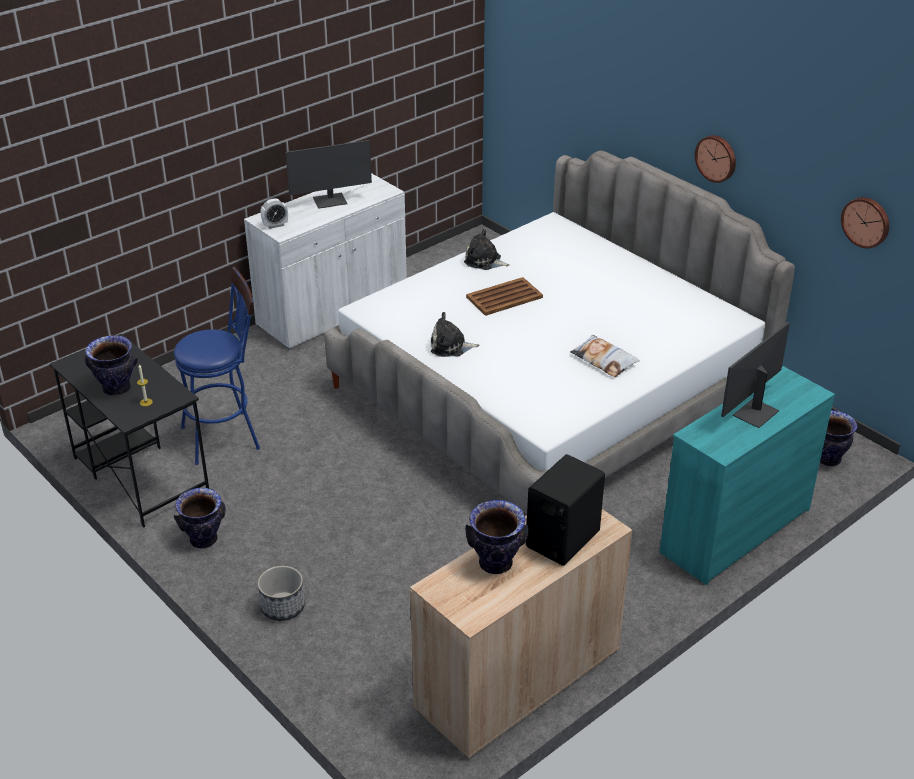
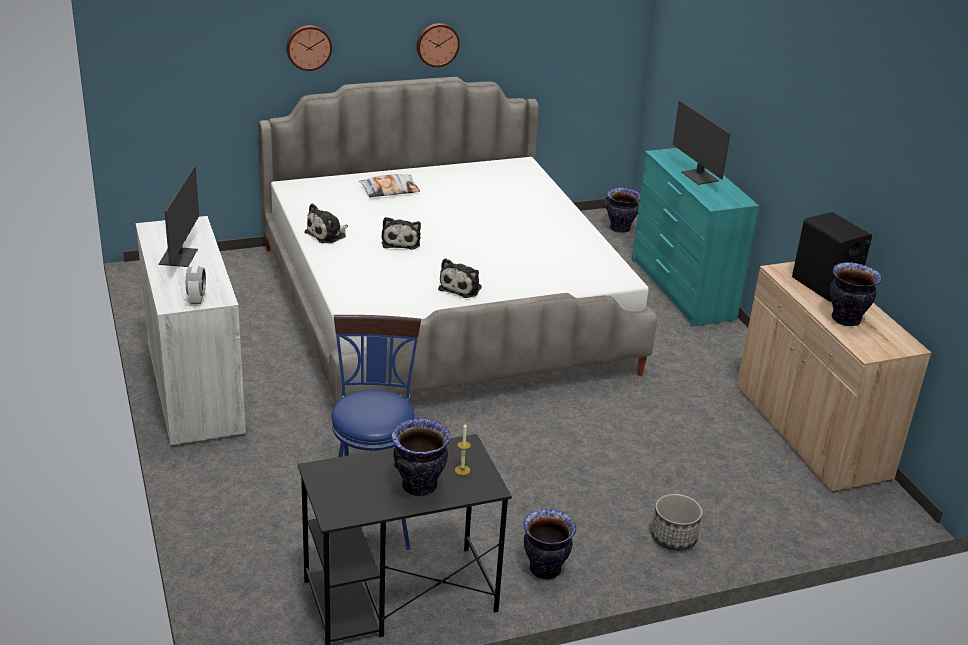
camera: 70 degrees left, 5 degrees down
brown tray [466,277,543,316] -> plush toy [381,217,421,250]
pillow [570,335,640,377] -> pillow moved to [359,174,420,197]
wall clock [841,197,889,248] -> wall clock moved to [286,25,332,71]

